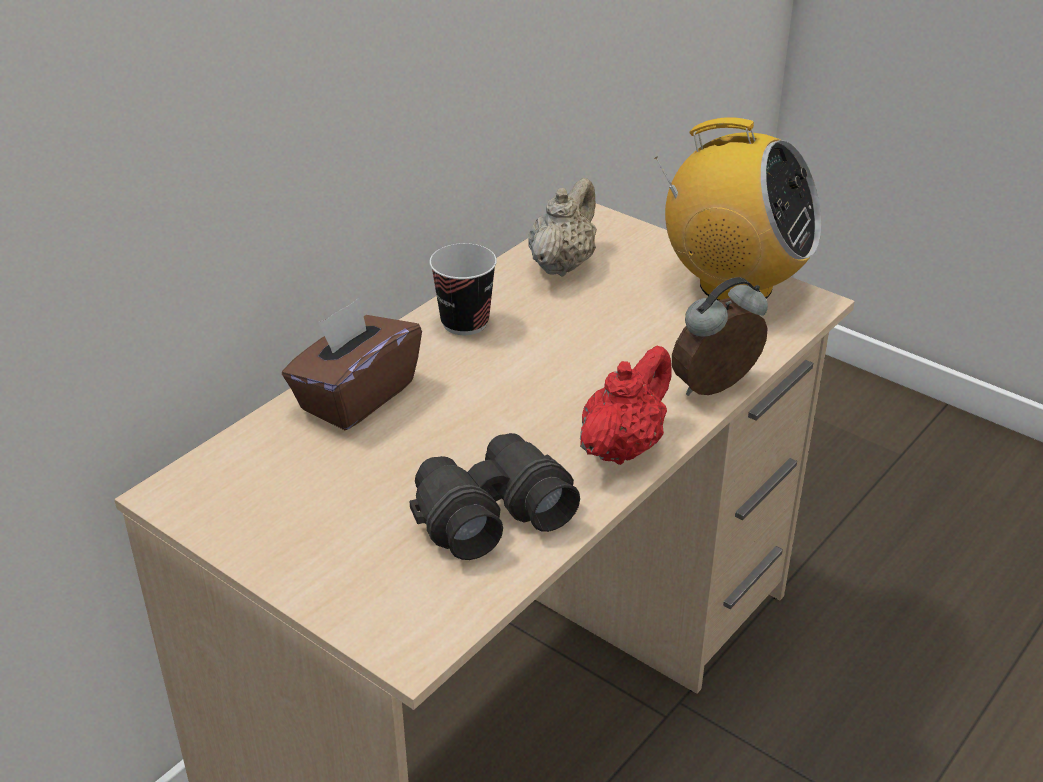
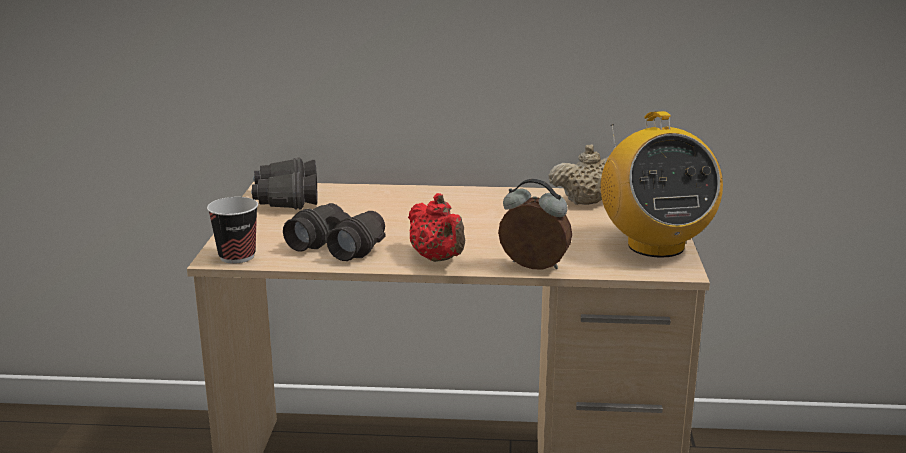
camera: 55 degrees right, 15 degrees down
brown tissue box [282,298,422,430] -> none
cup [429,243,497,335] -> cup moved to [207,197,258,264]
red teapot [580,346,672,465] -> red teapot turned 60 degrees clockwise [408,193,465,262]
none -> black binoculars [251,157,318,209]

